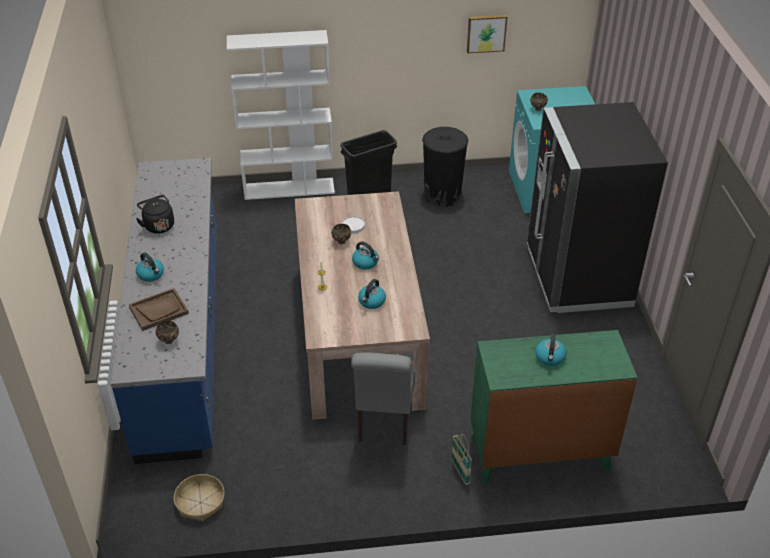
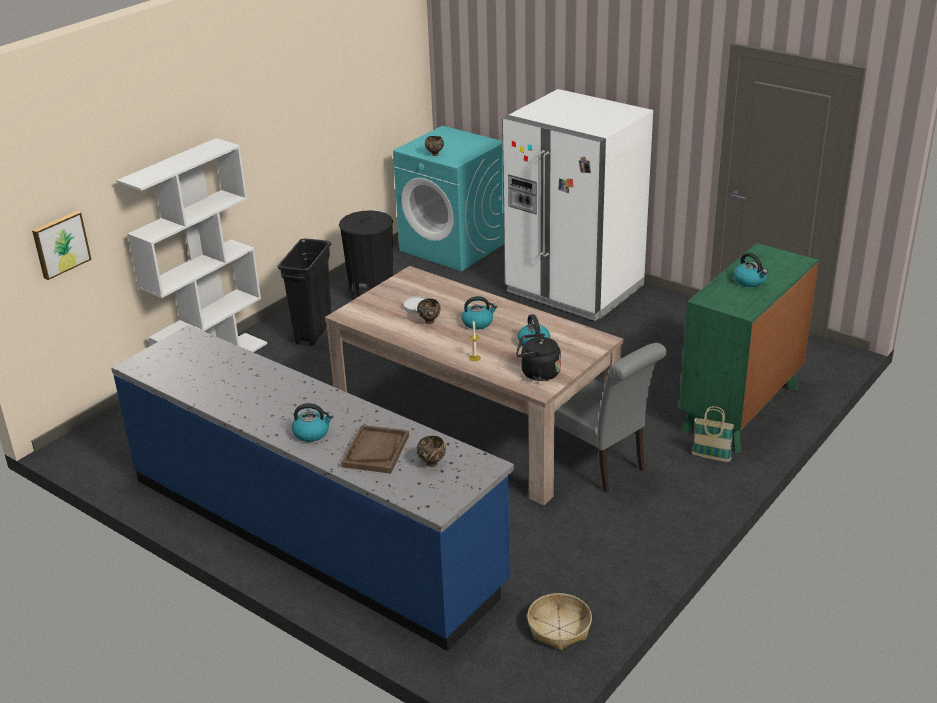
camera: 45 degrees left, 10 degrees down
black kettle [136,195,174,234] -> black kettle moved to [516,333,561,381]
picture [467,15,507,53] -> picture moved to [32,211,92,280]
black fridge [527,102,668,313] -> white fridge [502,89,653,321]

